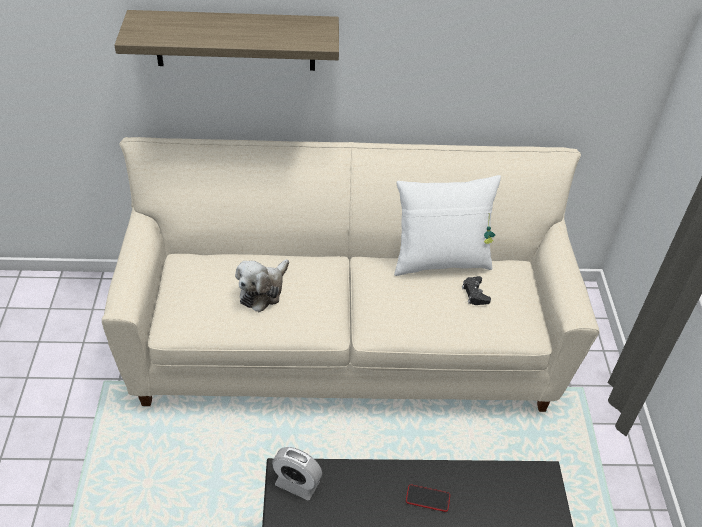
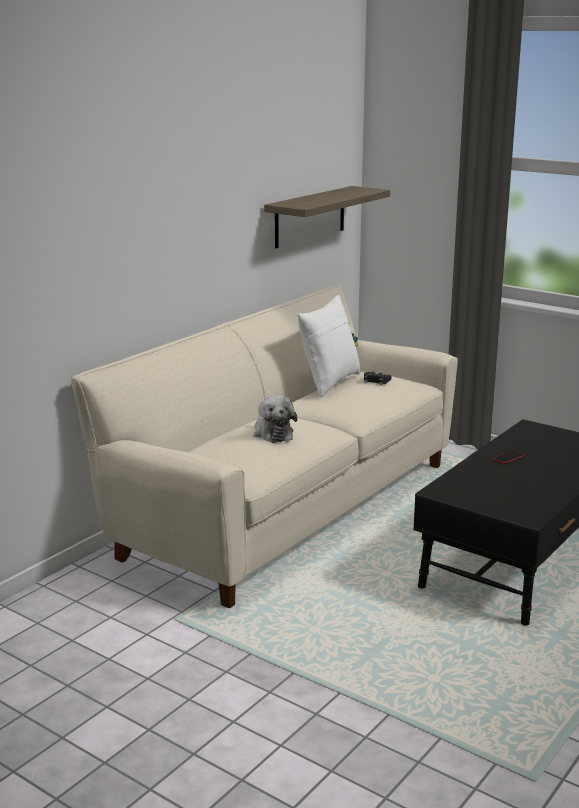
camera: 50 degrees left, 25 degrees down
shelf [114,10,339,71] -> shelf moved to [264,186,390,248]
alarm clock [272,447,322,500] -> none

